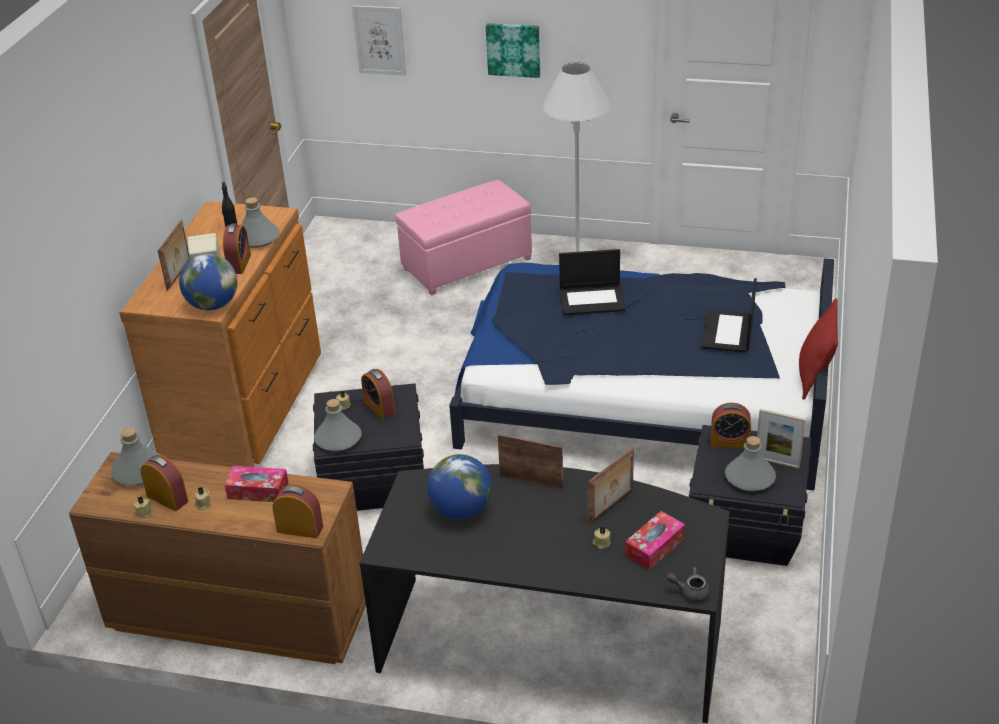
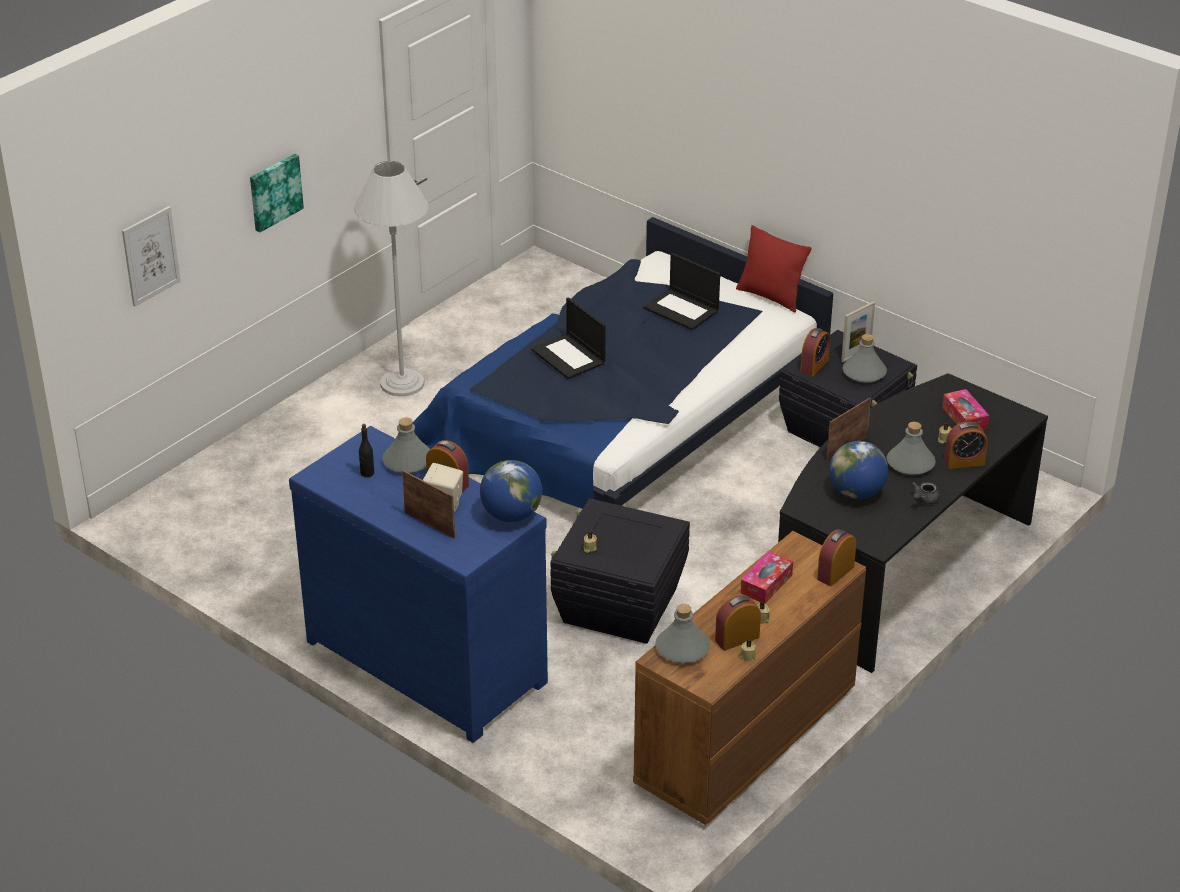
camera: 65 degrees left, 0 degrees up
brown dresser [119,201,321,467] -> blue dresser [289,426,548,743]
grey bottle [314,399,362,451] -> grey bottle moved to [887,422,936,475]
alarm clock [361,369,395,419] -> alarm clock moved to [944,422,988,469]
pink ottoman [395,180,532,295] -> none
laptop [559,249,626,315] -> laptop turned 120 degrees clockwise [531,297,606,379]
picture frame [587,447,634,524] -> none
grey teapot [667,567,710,603] -> grey teapot moved to [911,482,940,505]

